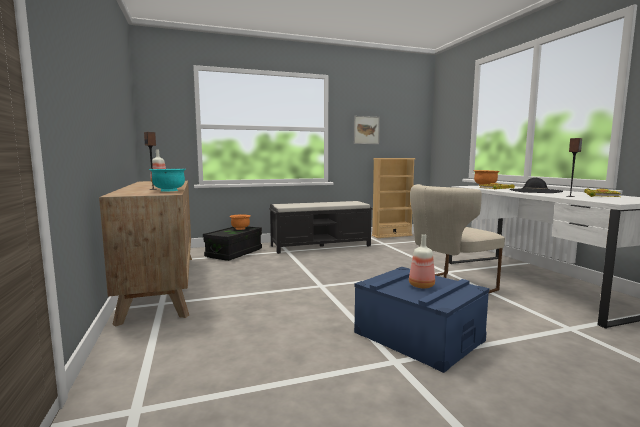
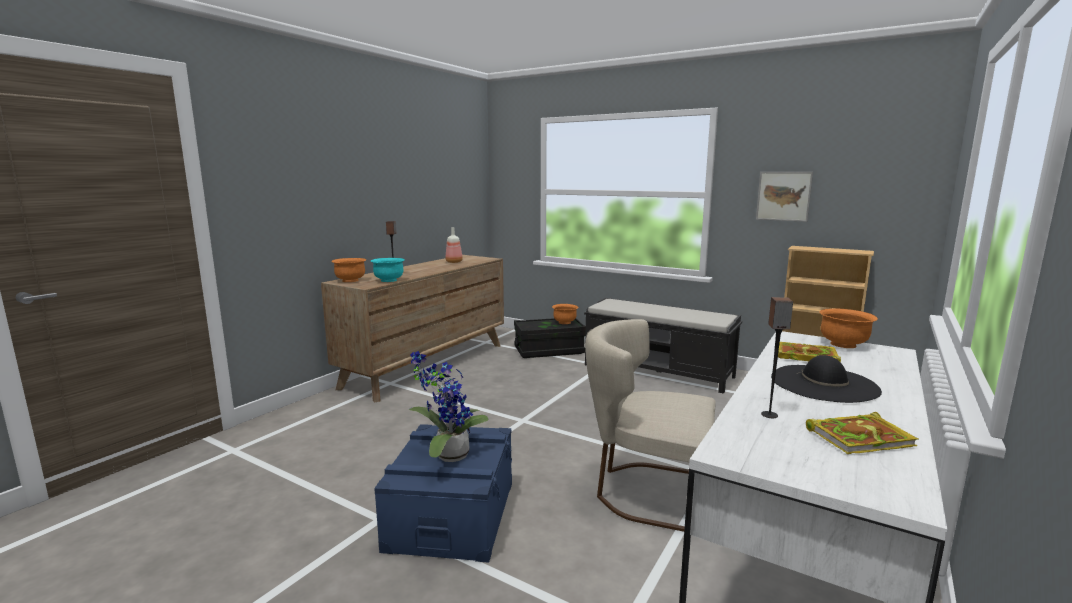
camera: 50 degrees right, 5 degrees up
bottle [409,234,435,288] -> potted plant [409,351,489,462]
none -> orange bowl [331,258,366,282]

